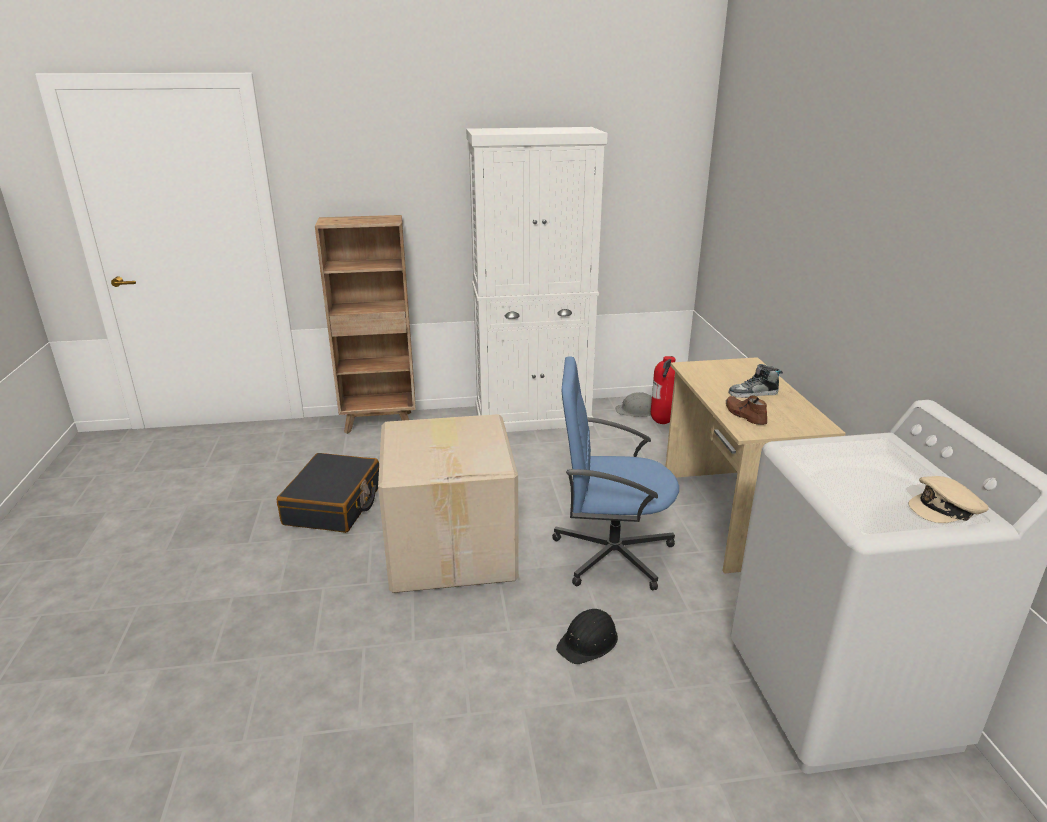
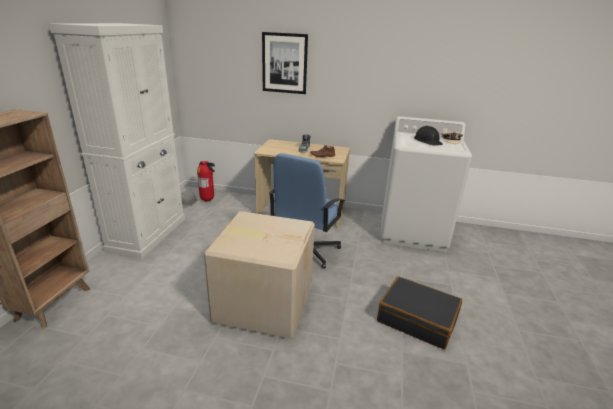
camera: 70 degrees left, 0 degrees up
black suitcase [277,453,379,533] -> black suitcase moved to [377,276,462,349]
black hard hat [556,609,618,665] -> black hard hat moved to [414,126,443,145]
none -> picture [262,32,308,94]

